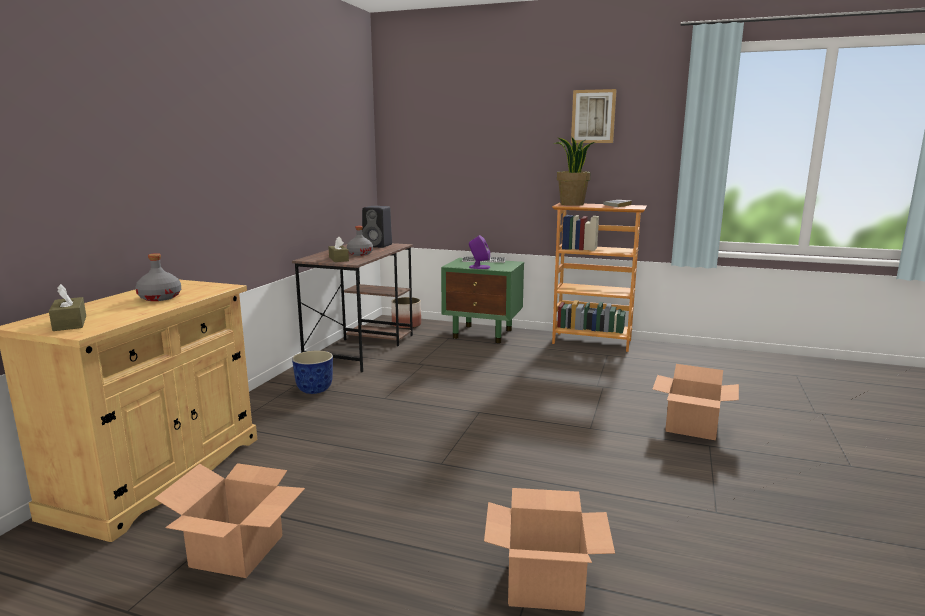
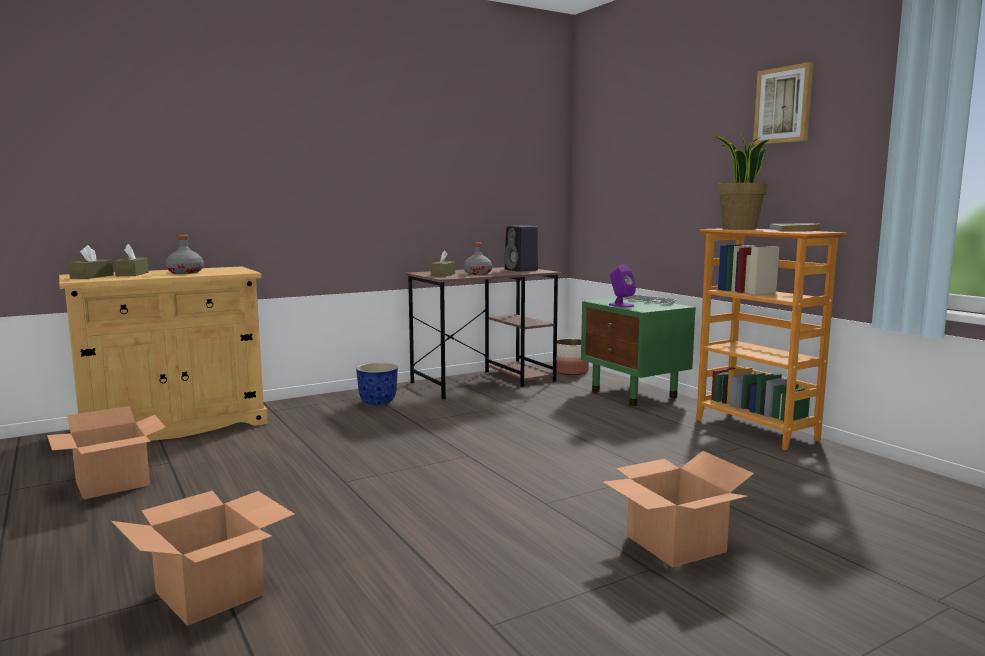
camera: 40 degrees right, 5 degrees down
none -> brown tissue box [114,244,149,276]

